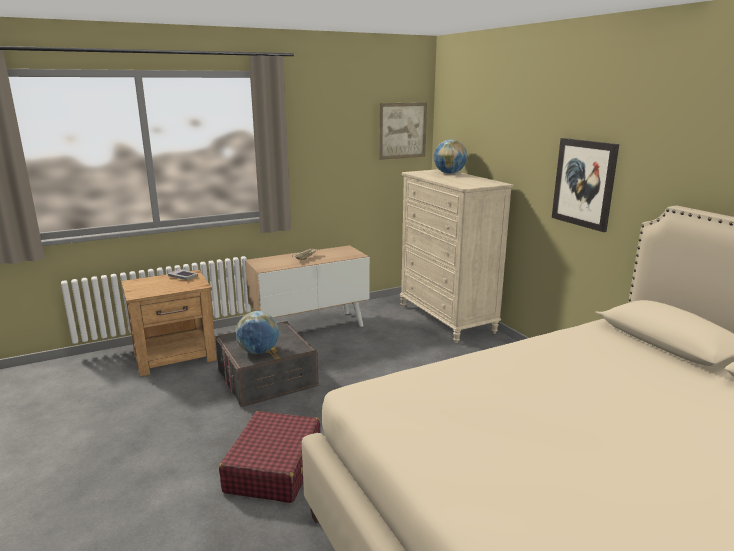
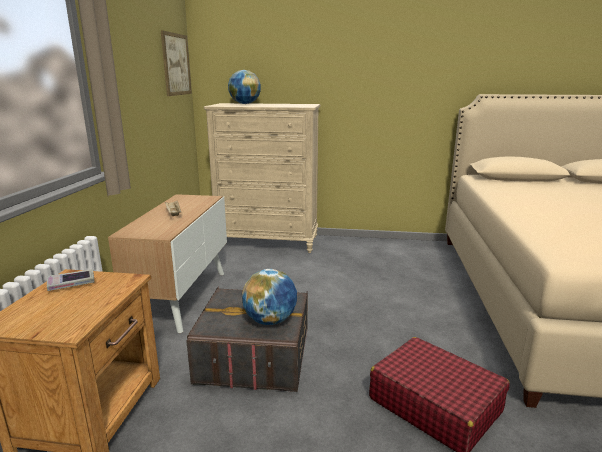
camera: 55 degrees left, 0 degrees up
picture [552,138,619,232] -> none

